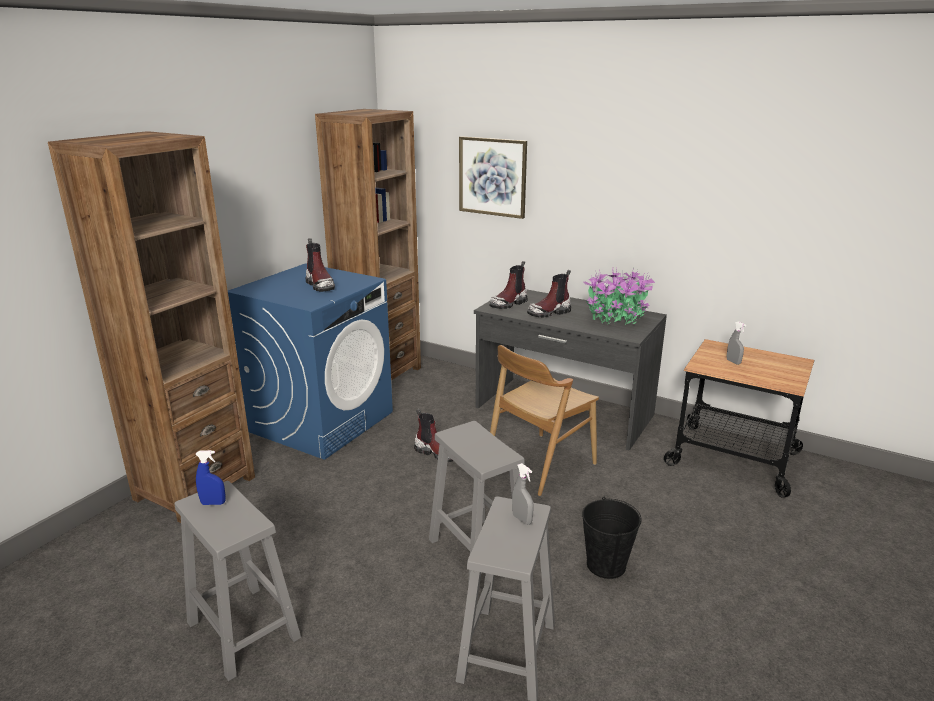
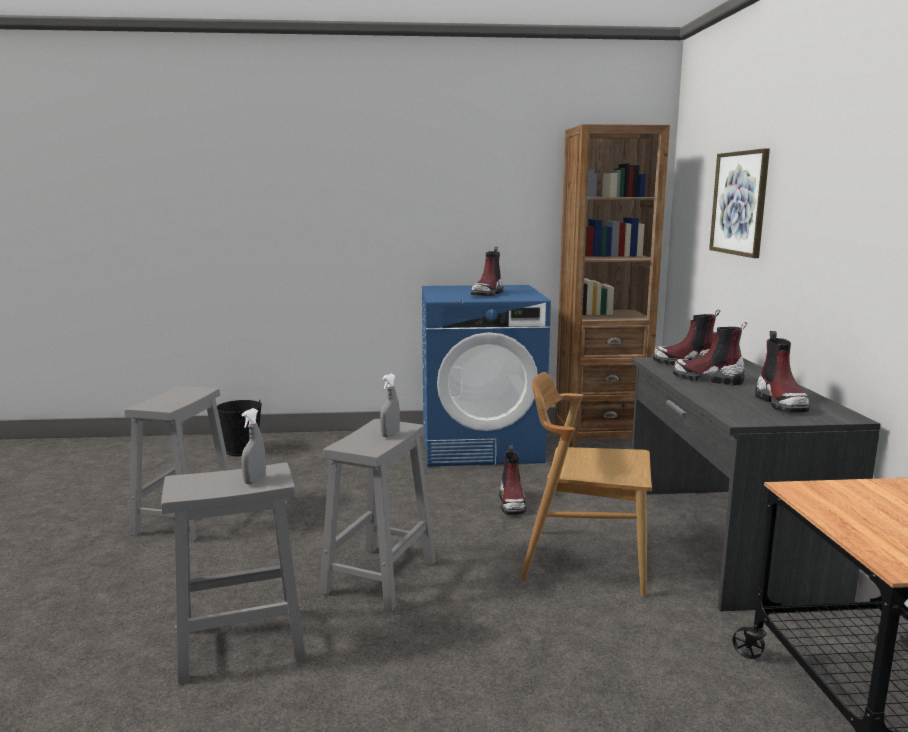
camera: 55 degrees right, 10 degrees down
brown bookcase [48,131,255,523] -> none
blue spray bottle [195,450,226,505] -> none
black bucket [582,497,642,579] -> black bucket moved to [217,400,262,456]
potted plant [583,268,655,325] -> boot [755,331,809,413]
grey spray bottle [727,321,746,365] -> grey spray bottle moved to [380,374,400,437]

